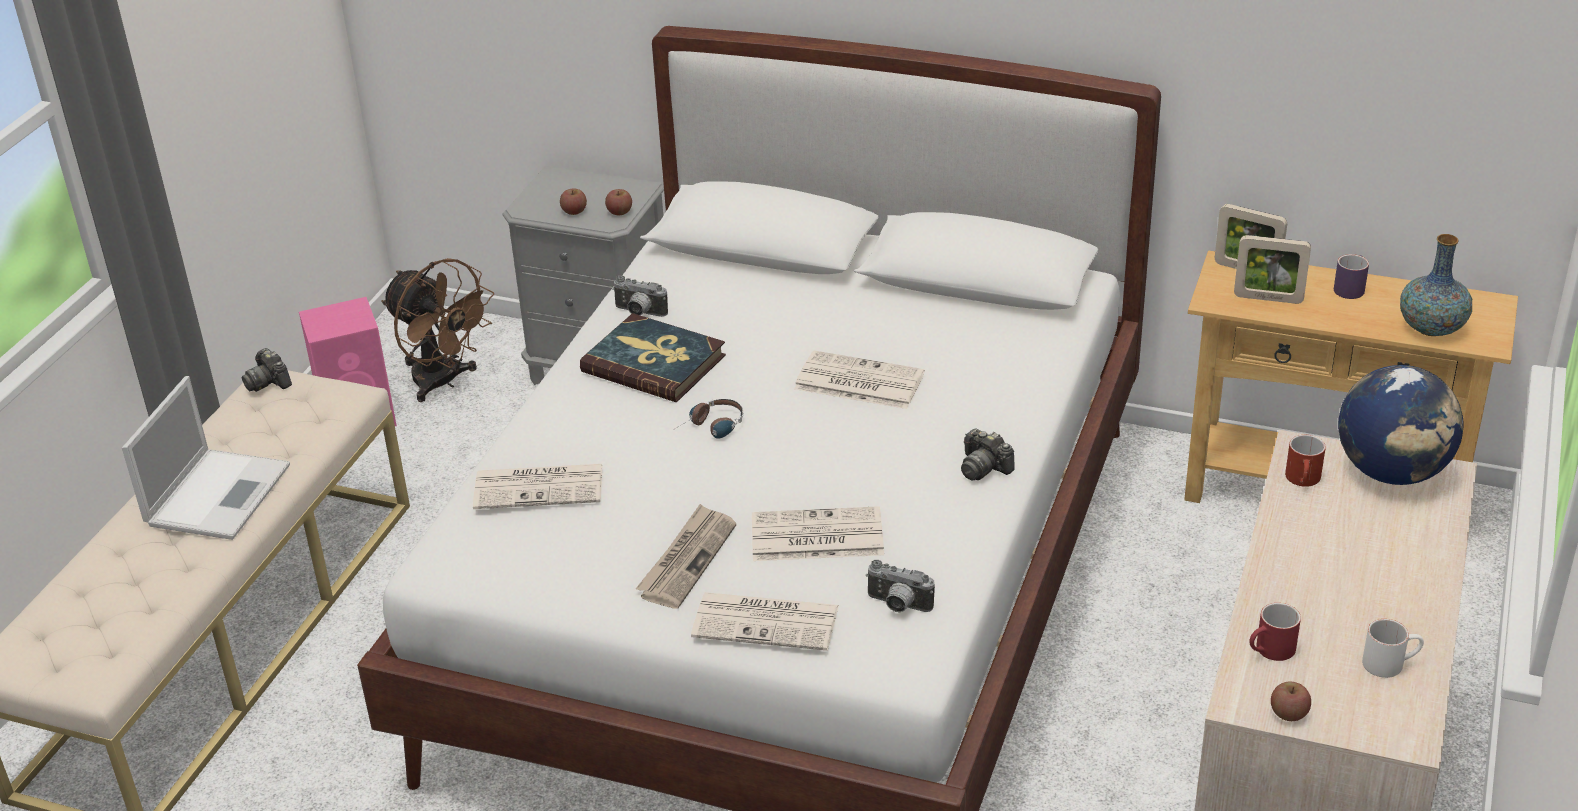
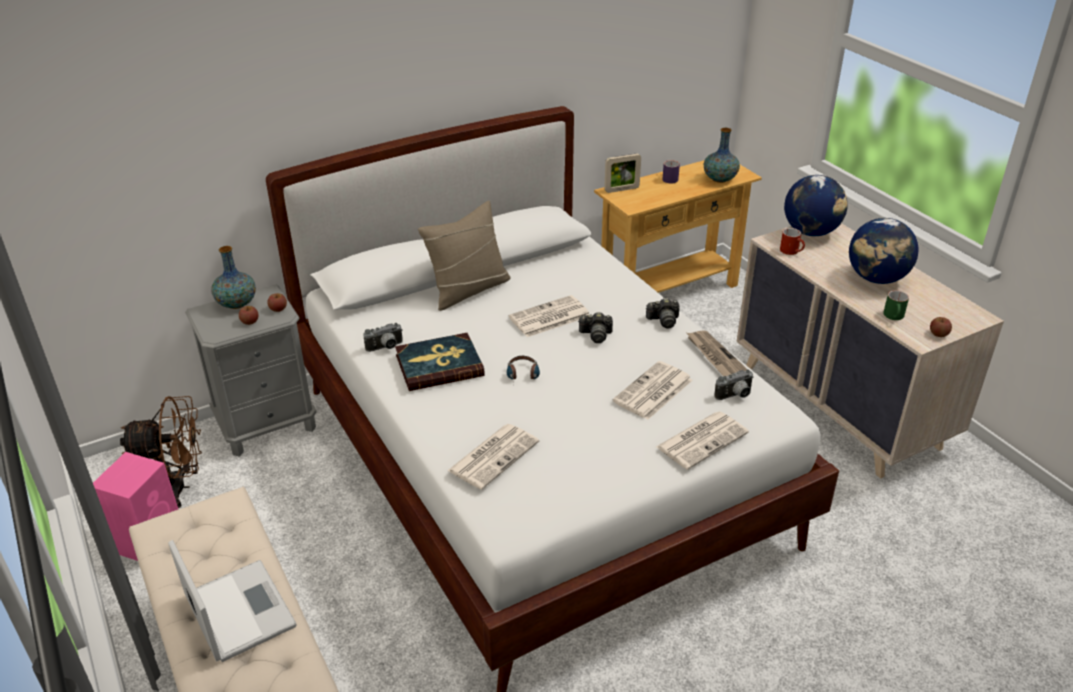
camera: 50 degrees left, 0 degrees up
camera [242,348,292,392] -> camera moved to [578,312,613,343]
newspaper [636,504,736,609] -> newspaper moved to [687,330,747,376]
picture frame [1234,235,1311,304] -> none
red mug [1249,603,1301,661] -> green mug [883,290,909,320]
white mug [1362,619,1424,678] -> none
none -> vase [211,246,256,309]
none -> beige pillow [418,201,511,311]
none -> globe [849,218,919,284]

